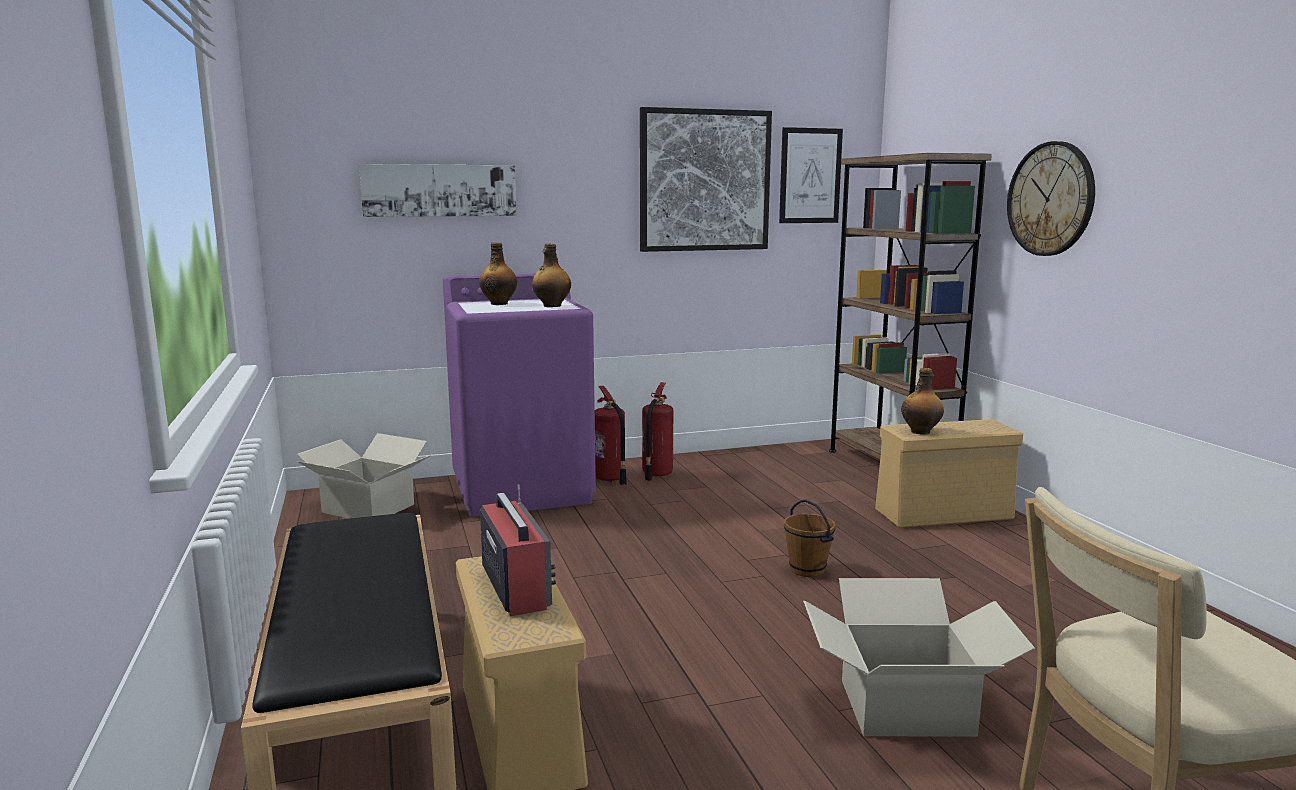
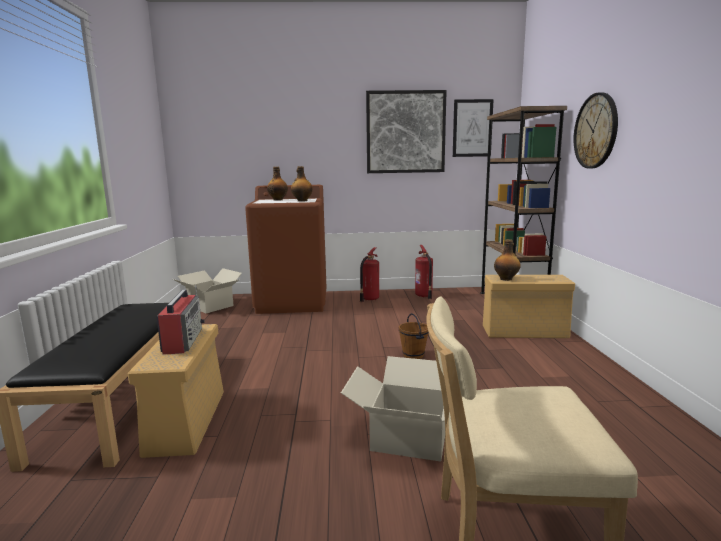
camera: 15 degrees right, 0 degrees up
picture [359,164,517,217] -> none
purple washing machine [443,273,596,517] -> brown washing machine [245,185,326,314]
fire extinguisher [595,386,627,485] -> fire extinguisher moved to [415,245,433,299]

